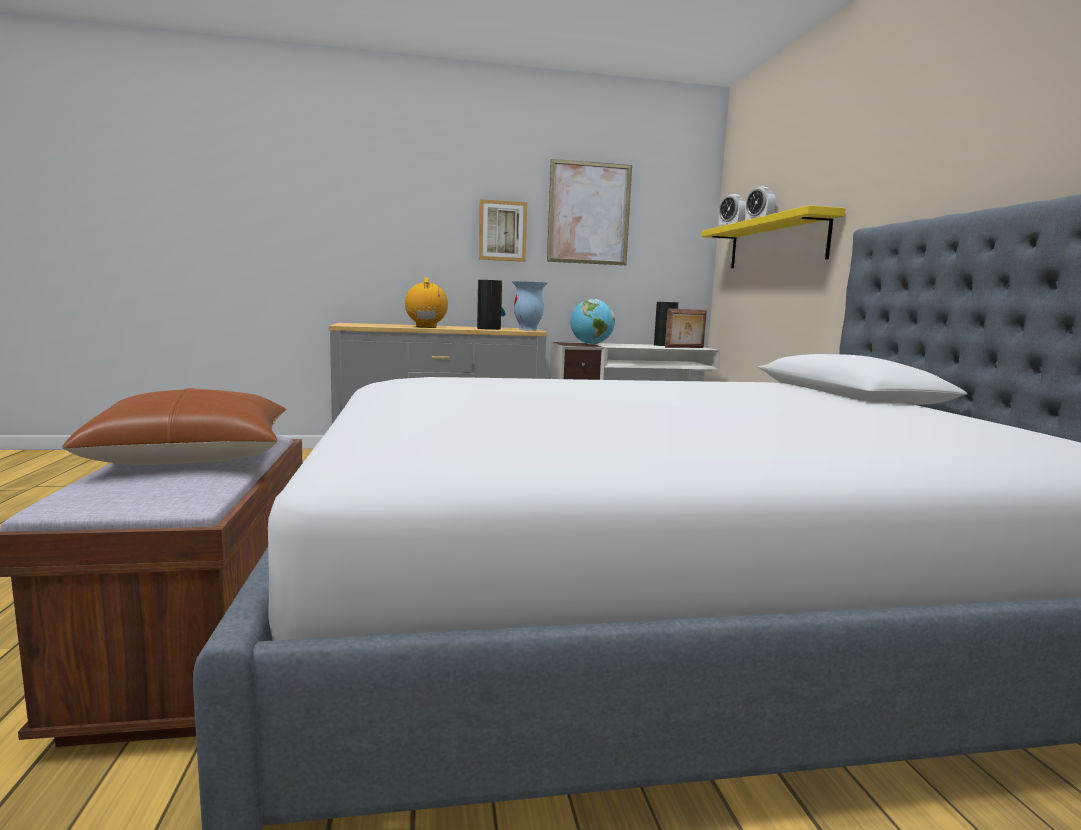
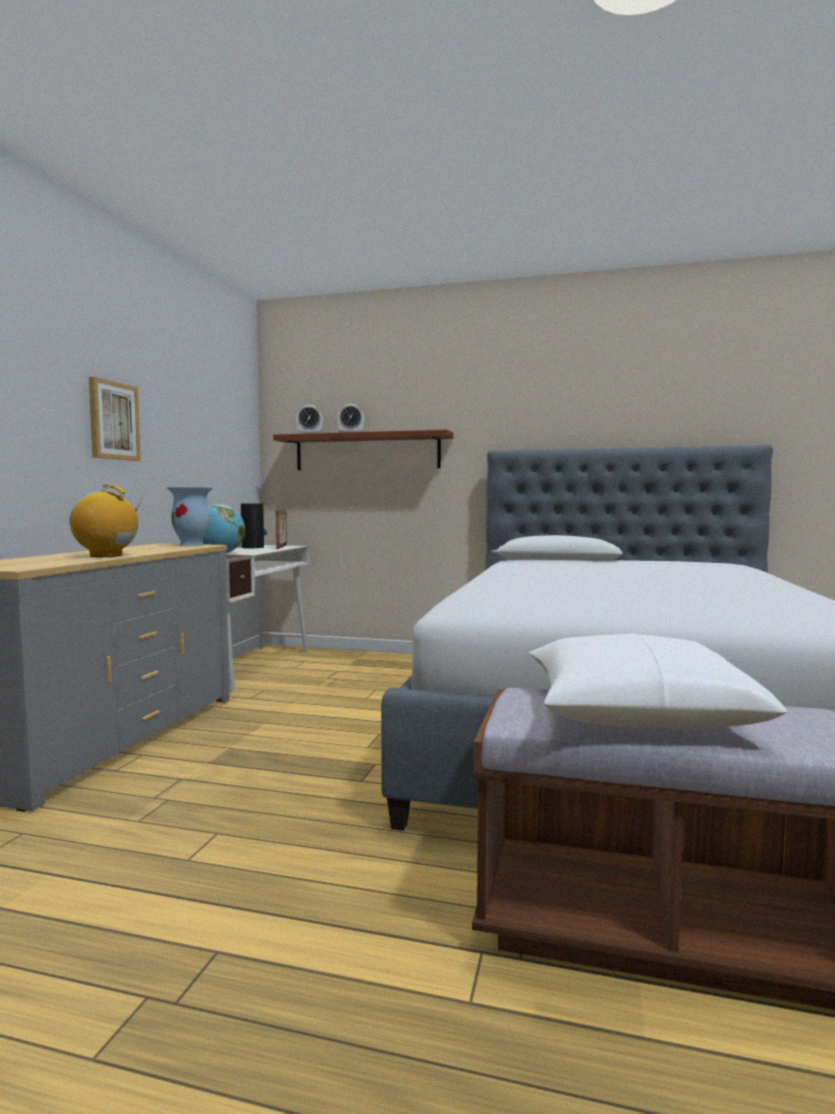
camera: 65 degrees left, 5 degrees down
brown pillow [62,388,287,465] -> white pillow [529,633,787,729]
vase [477,280,506,330] -> none
picture [547,159,632,265] -> none
yellow shelf [701,205,846,268] -> brown shelf [273,430,454,470]

